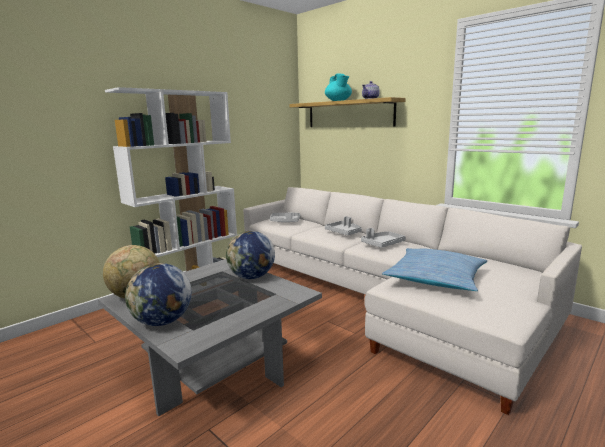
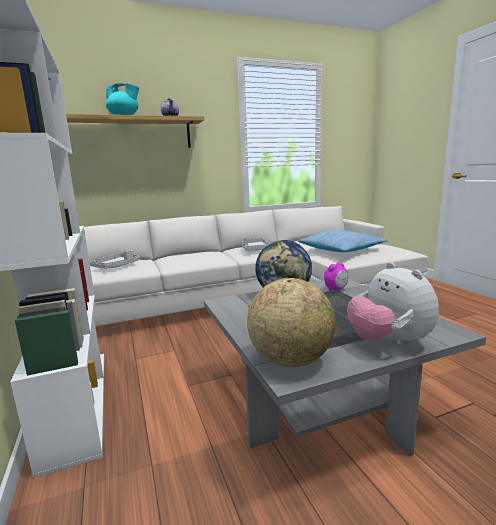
camera: 65 degrees left, 0 degrees up
globe [125,263,192,326] -> plush toy [347,262,439,347]
grey tray [325,216,362,235] -> none
none -> alarm clock [324,263,348,291]

